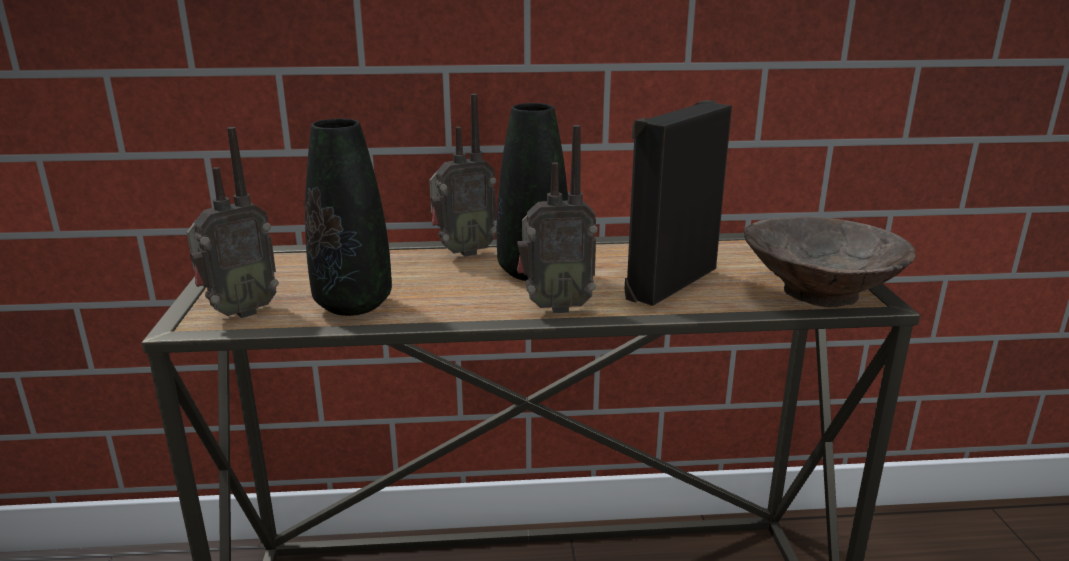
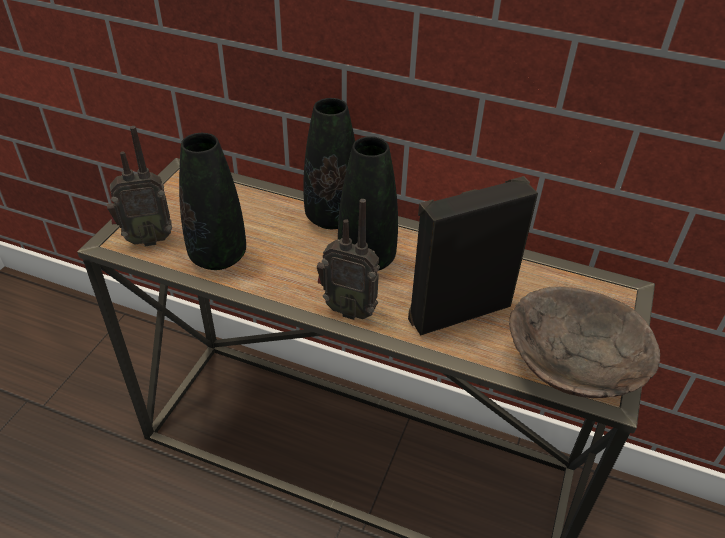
camera: 25 degrees right, 20 degrees up
radio [429,94,497,257] -> black vase [303,98,355,229]

